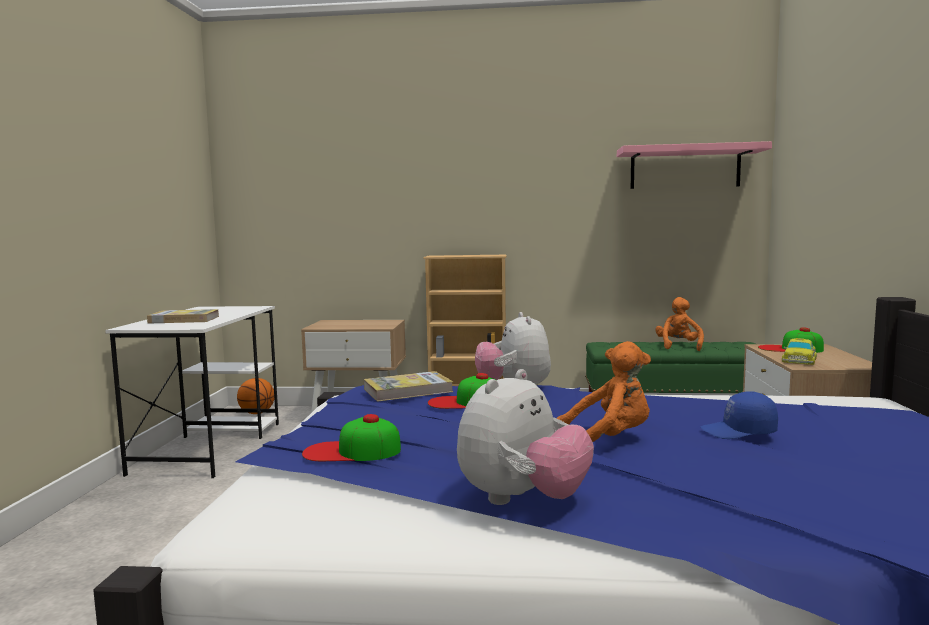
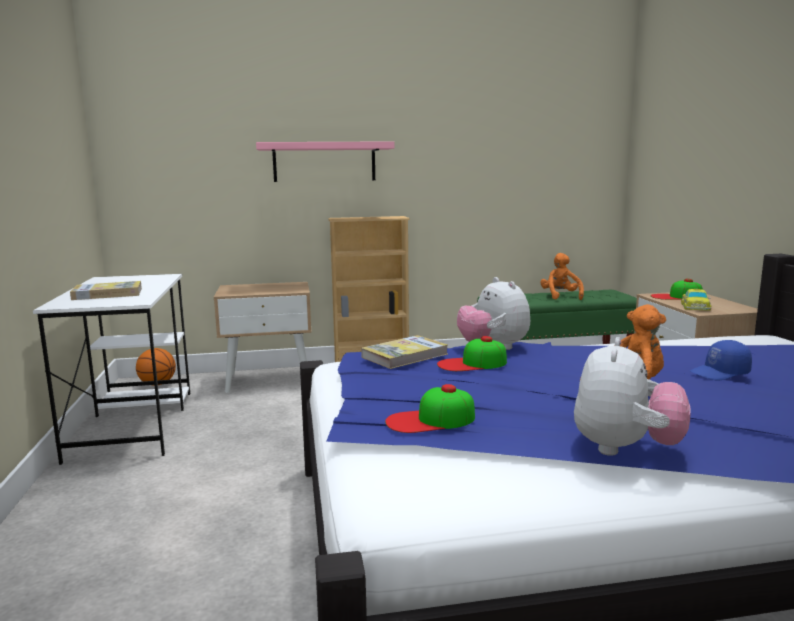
camera: 15 degrees left, 5 degrees up
pink shelf [617,141,772,189] -> pink shelf moved to [256,141,395,182]

